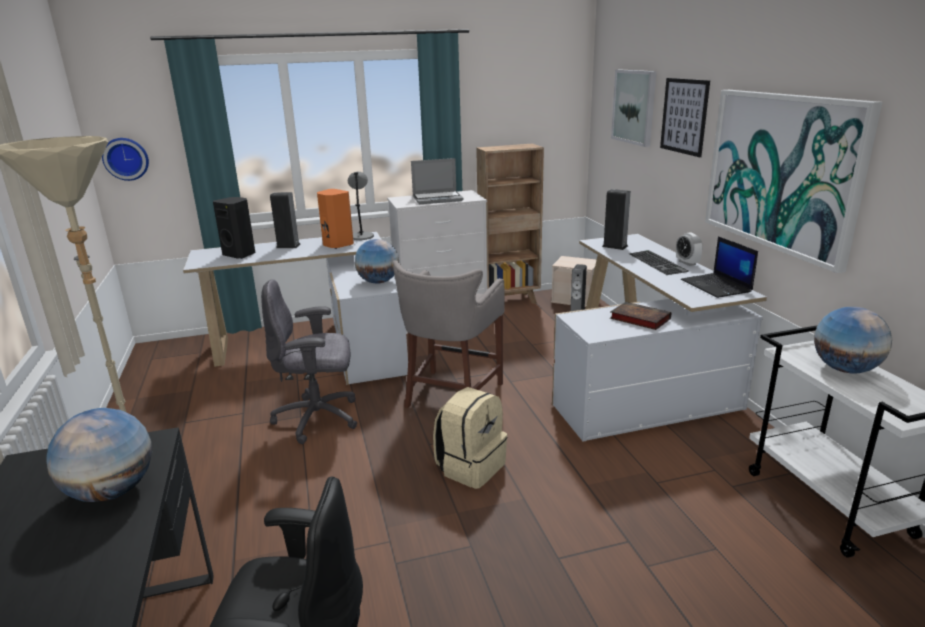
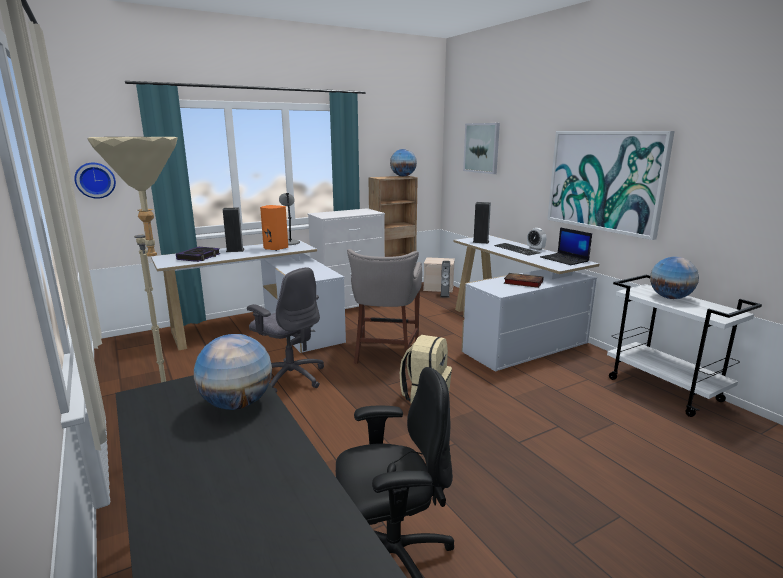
camera: 15 degrees left, 5 degrees down
black speaker [213,197,255,259] -> book [176,247,221,262]
grey office chair [261,279,357,444] -> grey office chair turned 120 degrees counterclockwise [247,267,324,393]
globe [355,239,399,284] -> globe moved to [390,149,417,176]
laptop [411,158,464,204] -> none
picture [660,78,710,157] -> none

